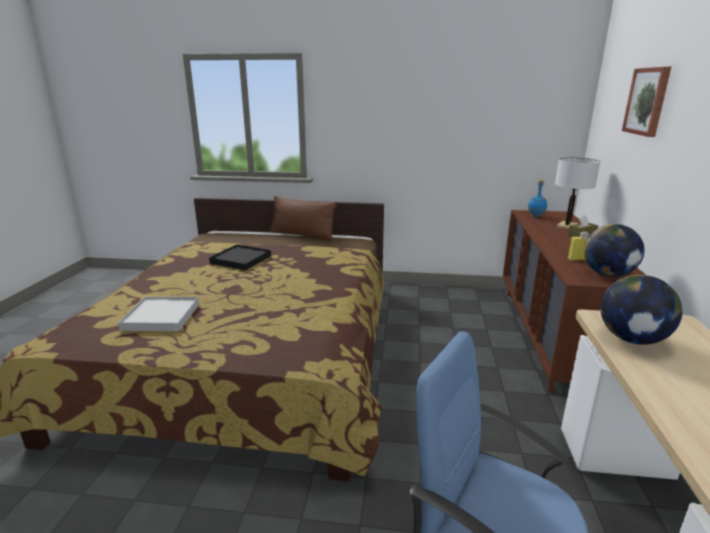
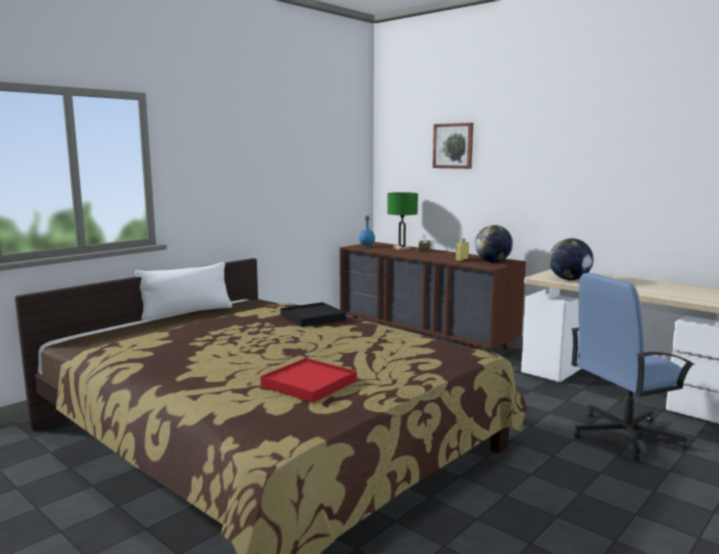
camera: 55 degrees left, 10 degrees down
white tray [118,297,199,331] -> red tray [260,358,357,403]
black tray [209,244,271,270] -> black tray moved to [280,302,346,327]
brown pillow [270,195,337,241] -> white pillow [135,262,232,320]
white table lamp [555,158,600,229] -> green table lamp [387,192,418,250]

